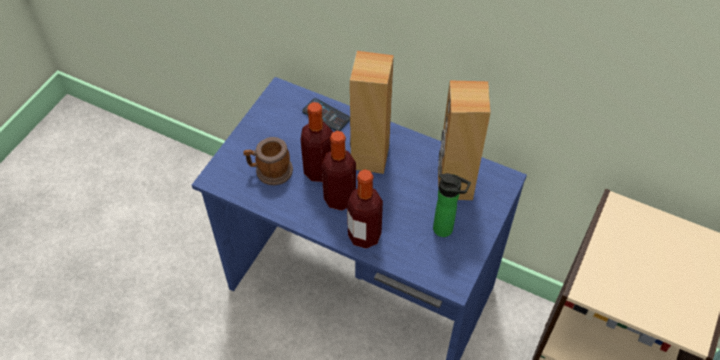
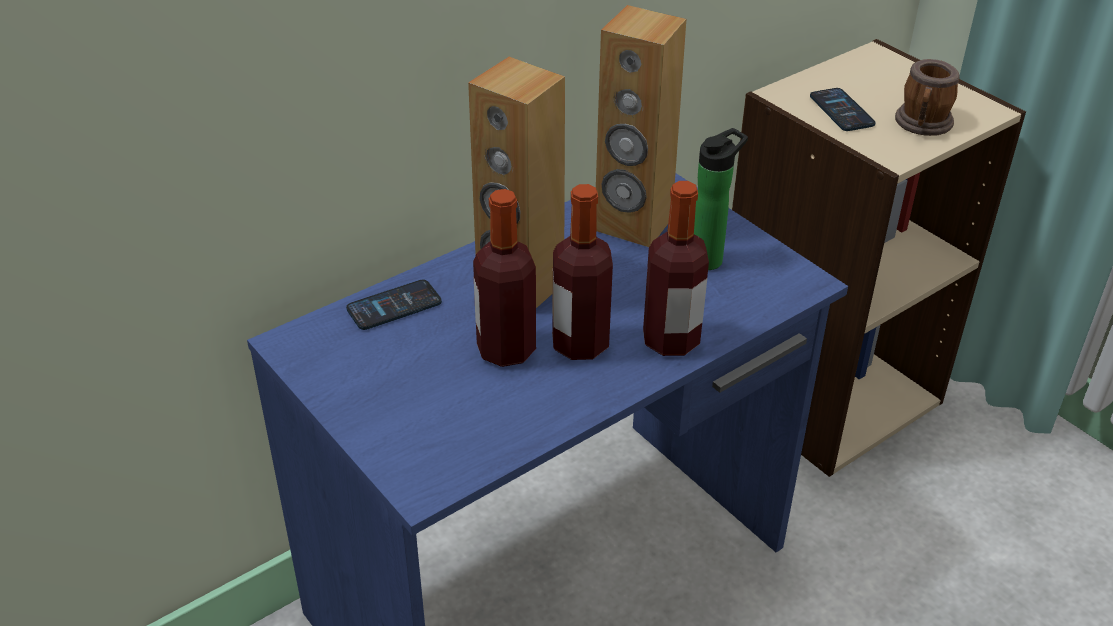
camera: 65 degrees left, 15 degrees down
mug [243,137,293,185] -> mug moved to [895,59,960,136]
none -> phone [810,88,876,131]

